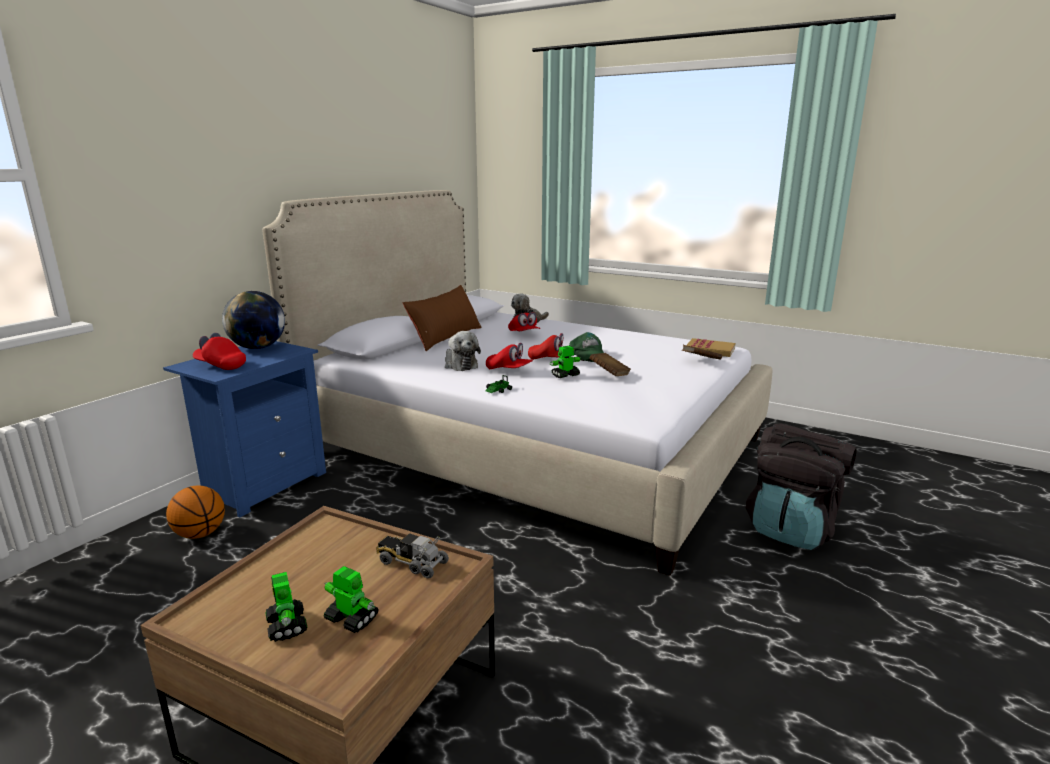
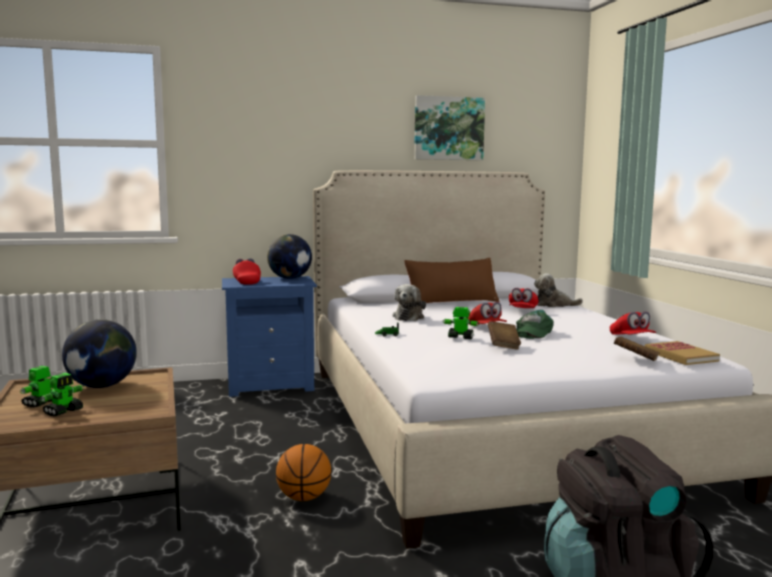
camera: 45 degrees right, 10 degrees down
basketball [166,485,225,539] -> basketball moved to [276,444,331,501]
toy robot [324,566,379,633] -> toy robot turned 45 degrees clockwise [40,373,84,416]
toy truck [376,533,449,579] -> none
red cap [486,343,533,369] -> red cap moved to [610,311,656,335]
none -> globe [62,319,137,388]
none -> picture [414,95,485,160]

